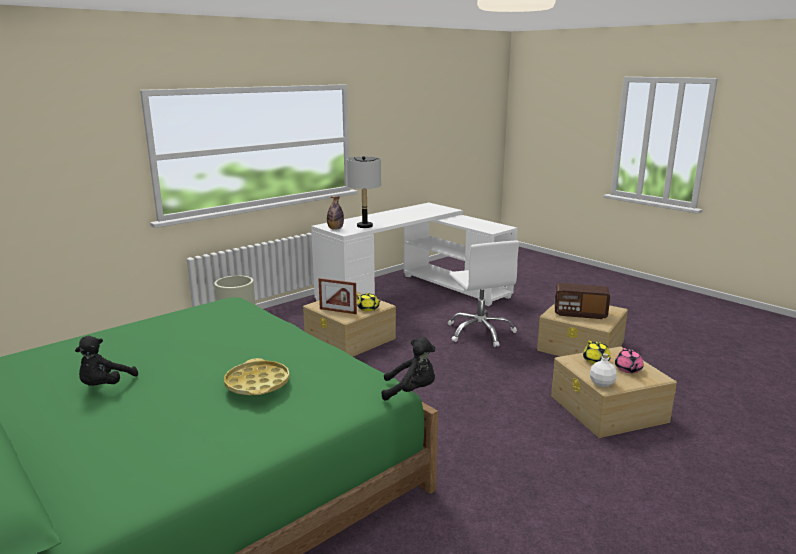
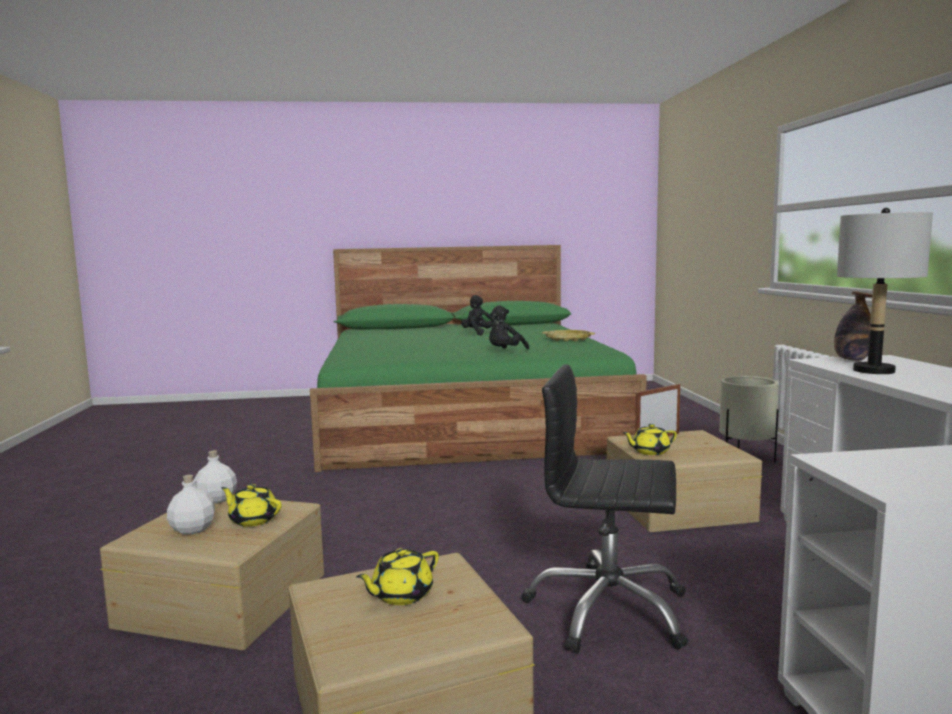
camera: 125 degrees right, 10 degrees down
yellow tray [224,358,290,395] -> yellow tray moved to [542,330,595,342]
black plush toy [382,337,435,401] -> black plush toy moved to [489,306,529,349]
white office chair [448,241,520,347] -> black office chair [521,364,688,654]
radio [555,283,610,319] -> yellow teapot [356,548,439,605]
pink teapot [615,348,644,373] -> white bottle [167,475,215,535]

